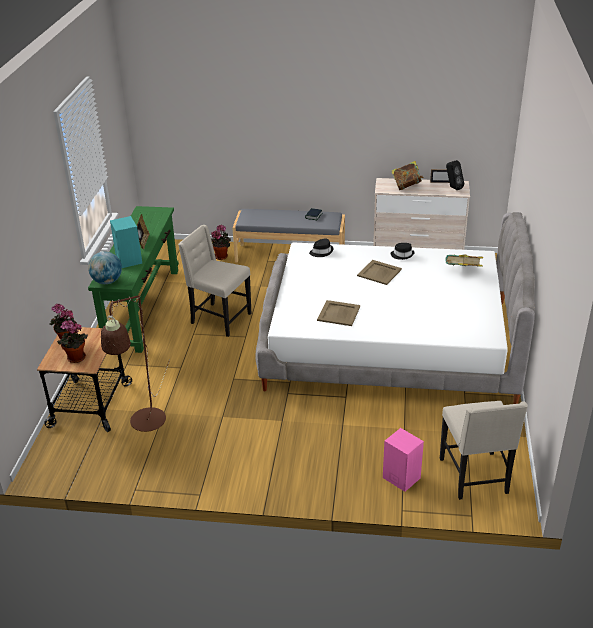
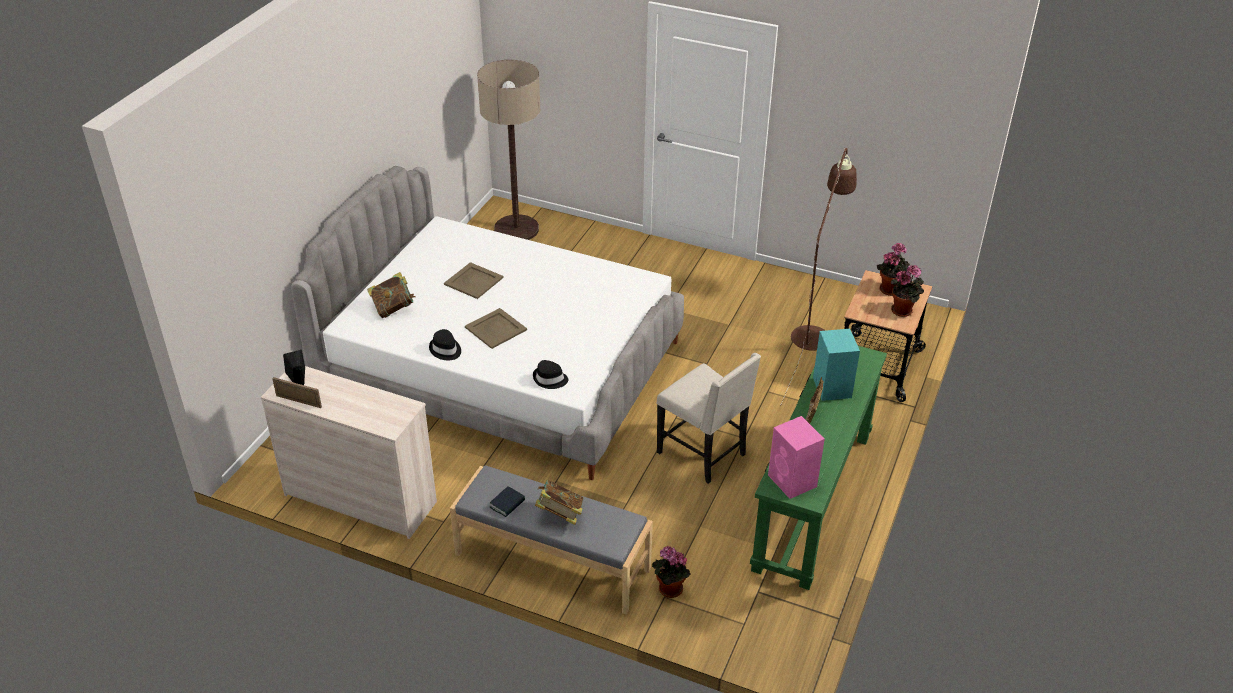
camera: 165 degrees left, 5 degrees up
globe [88,251,122,284] -> none
beige tray [317,300,360,326] -> beige tray moved to [444,262,504,299]
pink speaker [383,428,424,492] -> pink speaker moved to [768,416,825,499]
book [391,161,423,190] -> book moved to [535,480,584,525]
beige chair [440,401,528,500] -> floor lamp [477,60,541,240]

